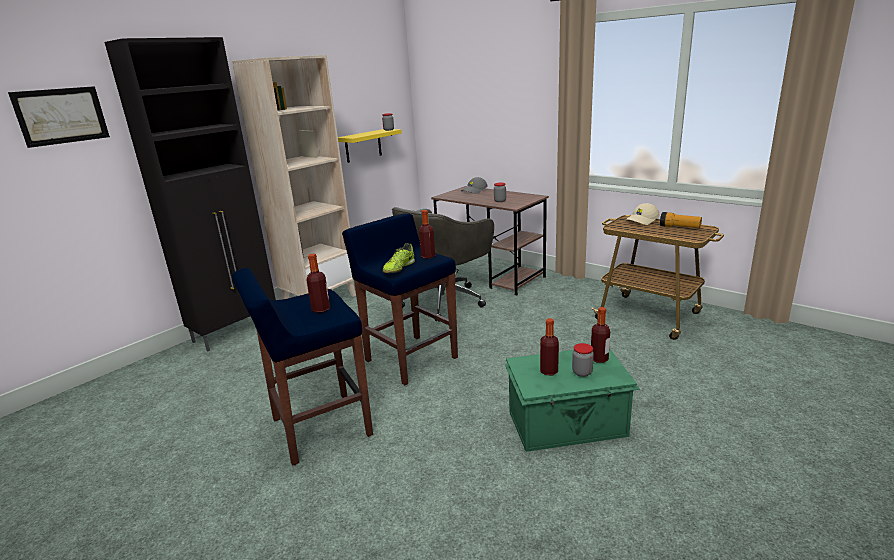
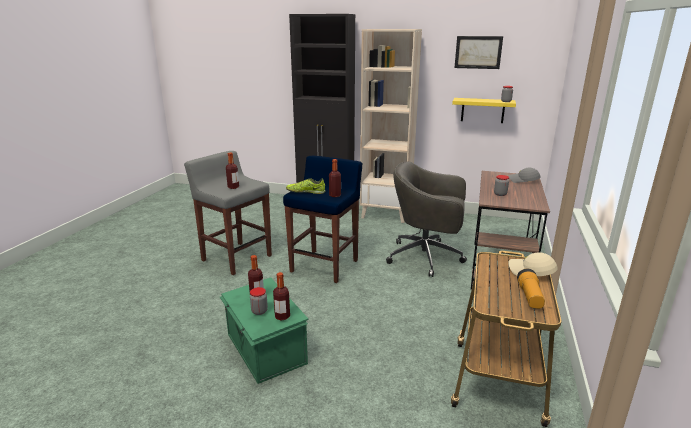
camera: 65 degrees right, 0 degrees up
picture [8,86,110,148] -> picture moved to [455,36,503,69]
blue stool [232,268,373,466] -> grey stool [184,151,272,275]

